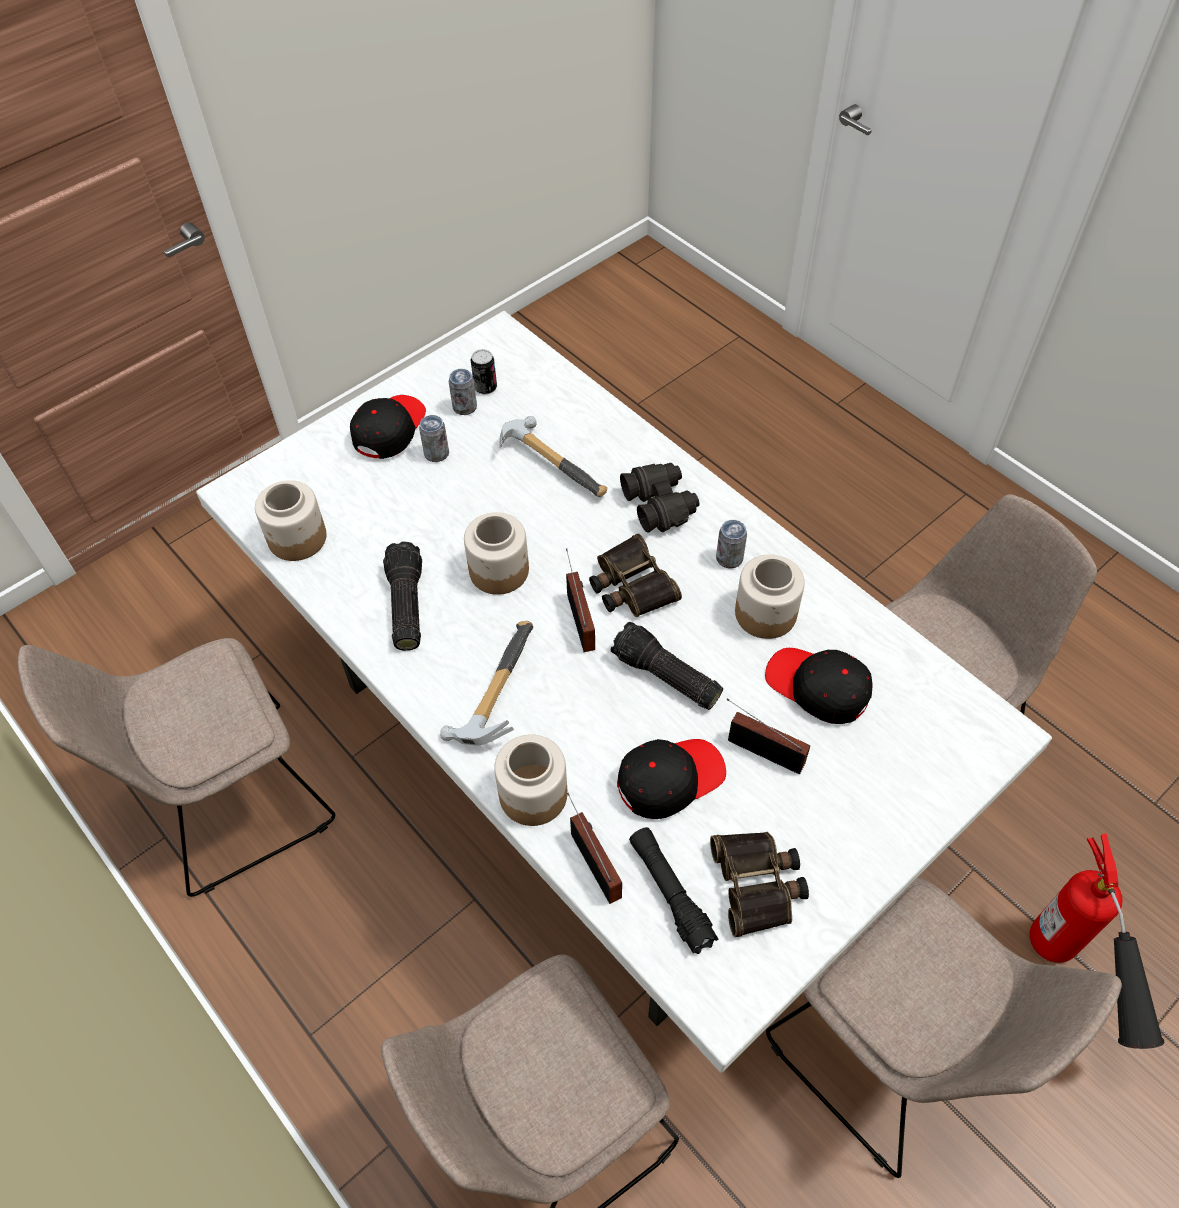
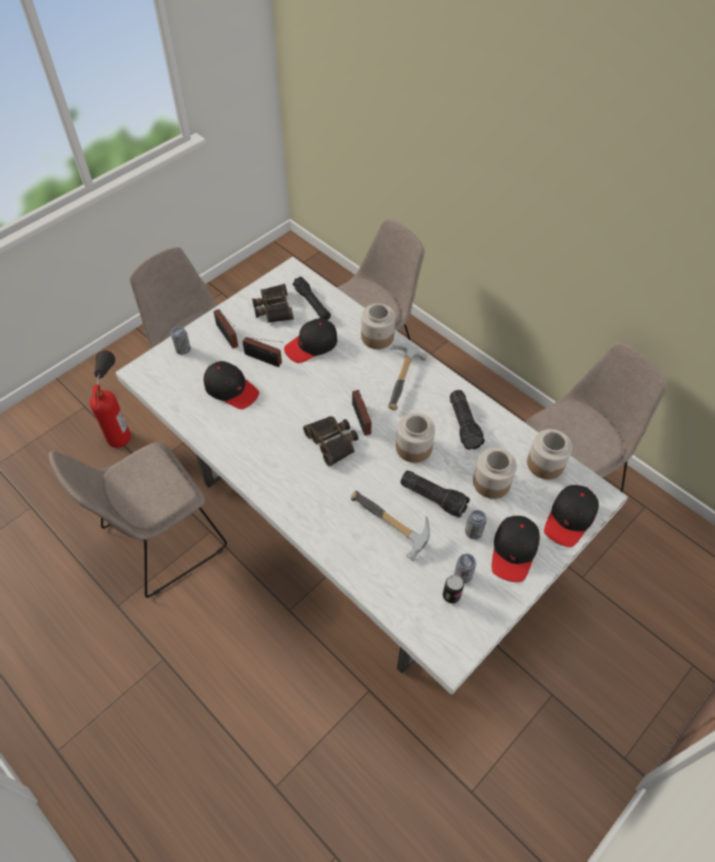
camera: 175 degrees right, 0 degrees up
radio [567,793,622,904] -> radio moved to [213,309,238,349]
flashlight [611,622,723,710] -> flashlight moved to [400,470,470,518]
black binoculars [620,463,699,533] -> none
can [716,520,747,568] -> can moved to [171,327,191,355]
jar [735,554,805,639] -> jar moved to [473,448,517,499]
none -> black cap [544,485,599,547]

